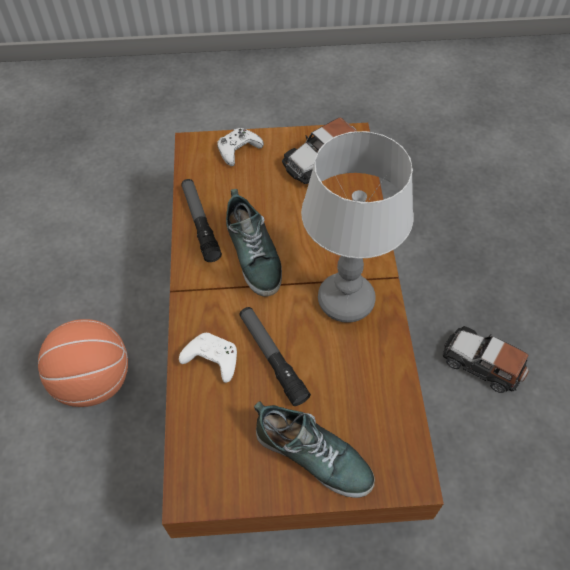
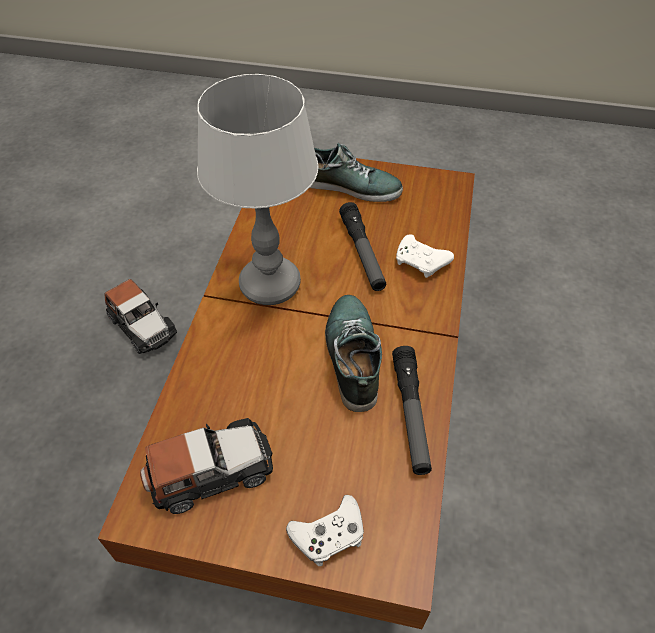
camera: 165 degrees left, 5 degrees down
basketball [38,319,128,407] -> none
shoe [254,401,375,498] -> shoe turned 150 degrees clockwise [310,143,403,202]

